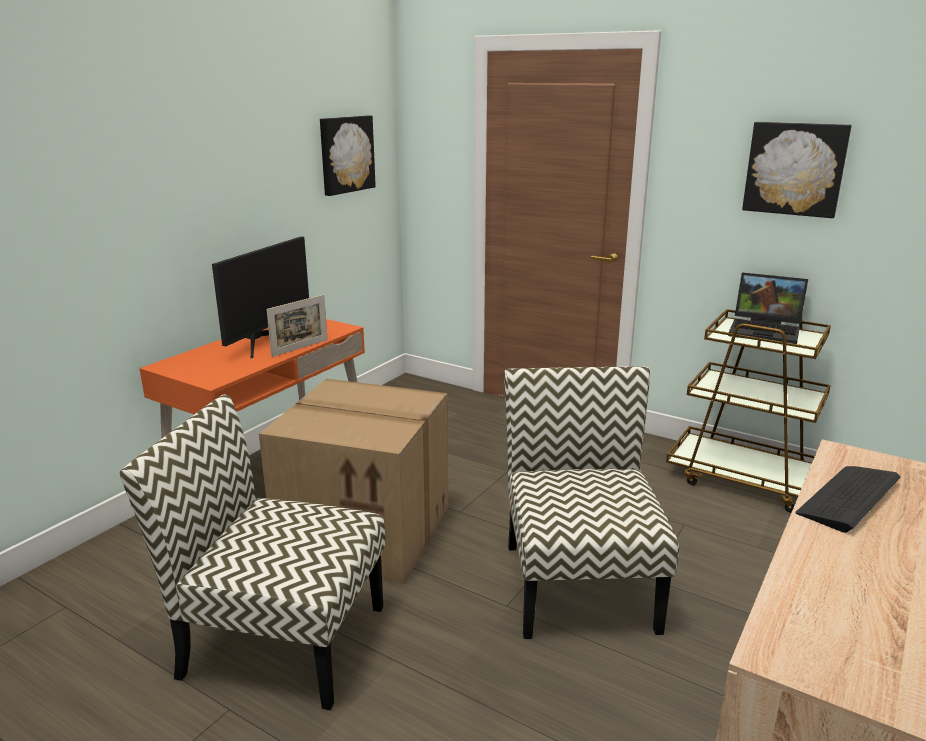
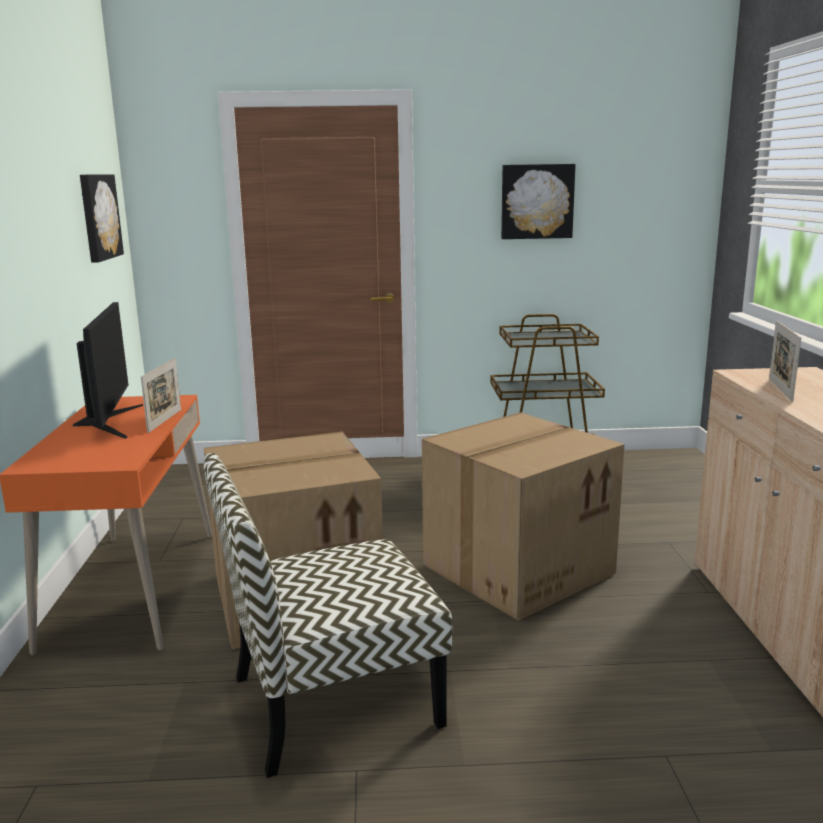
camera: 35 degrees left, 5 degrees down
chair [504,366,679,639] -> cardboard box [422,412,624,621]
laptop [728,272,808,344] -> none
keyboard [795,466,901,533] -> picture frame [769,321,801,402]

